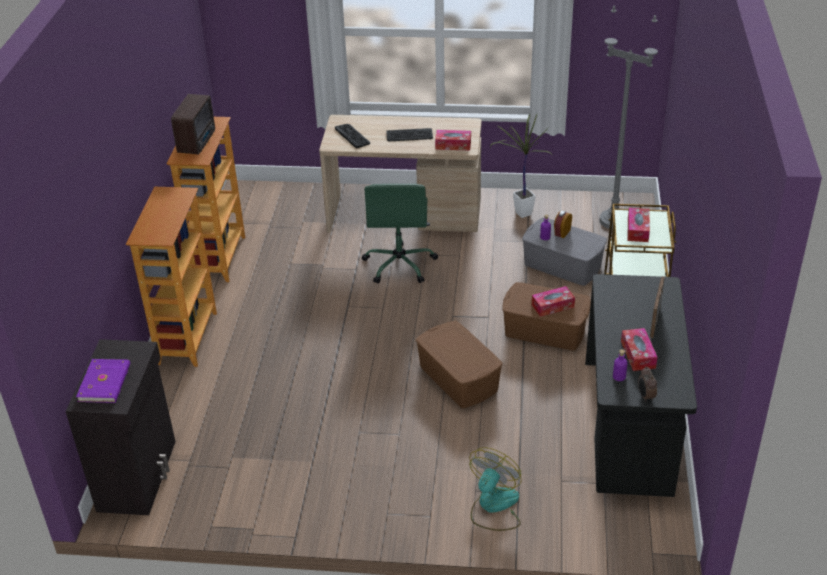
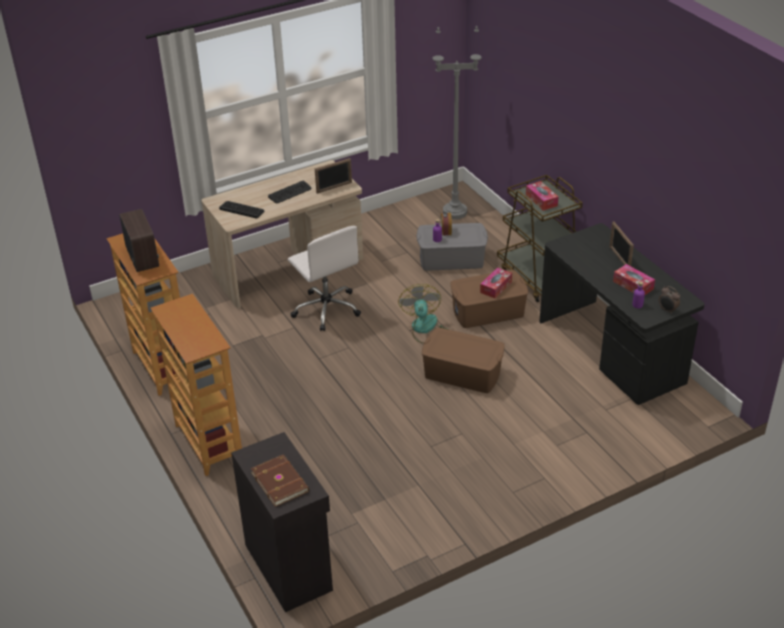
camera: 35 degrees left, 0 degrees up
purple book [76,359,130,403] -> brown book [251,454,309,507]
green office chair [362,184,438,284] -> white office chair [288,226,361,331]
tissue box [435,130,471,151] -> picture frame [315,158,352,194]
fan [469,448,522,531] -> fan moved to [398,284,450,343]
potted plant [490,113,553,218] -> none

